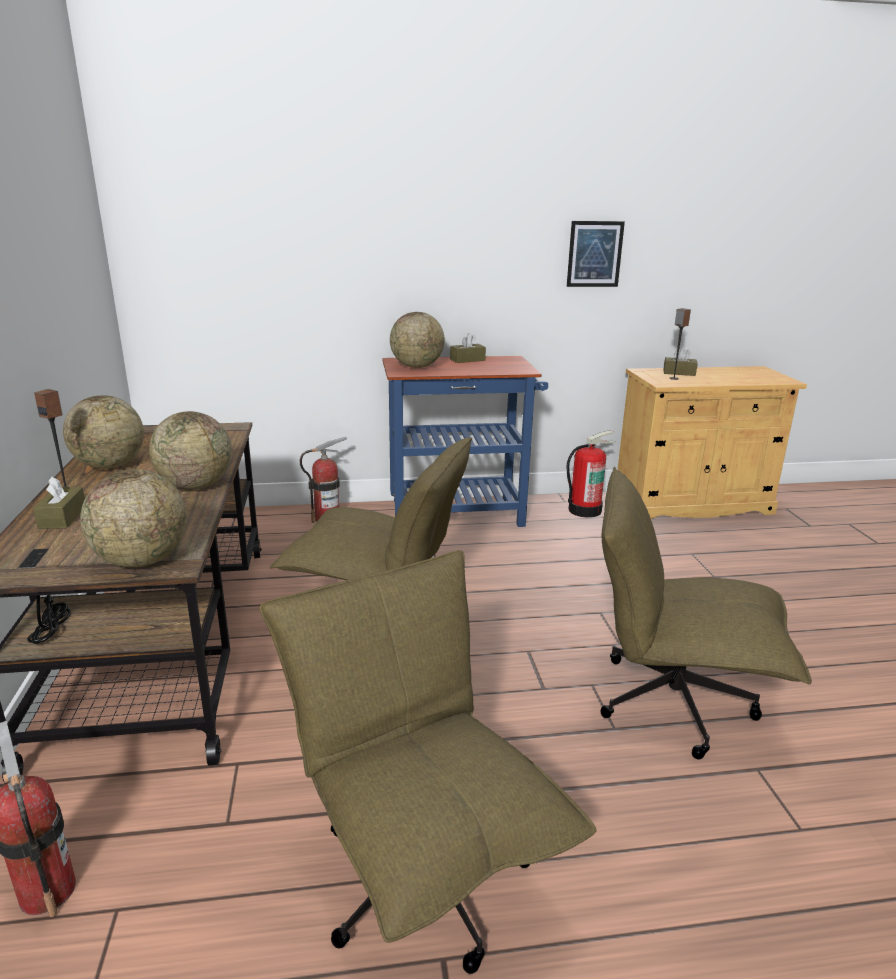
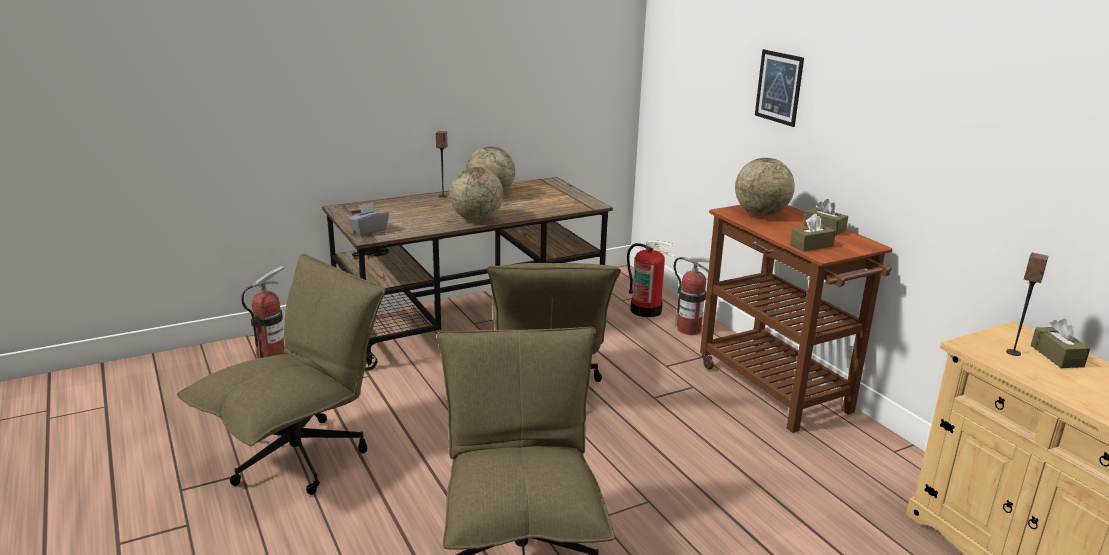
camera: 70 degrees right, 0 degrees up
brown tissue box [33,476,85,529] -> brown tissue box moved to [790,214,836,251]
globe [80,469,187,567] -> grey tissue box [348,202,389,236]
blue cart [382,356,548,527] -> brown cart [700,205,892,433]
picture [567,221,625,287] -> picture moved to [755,49,804,127]
fire extinguisher [567,431,615,518] -> fire extinguisher moved to [627,240,676,317]

